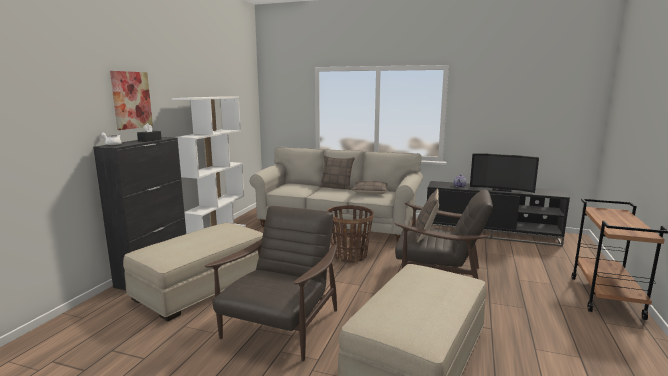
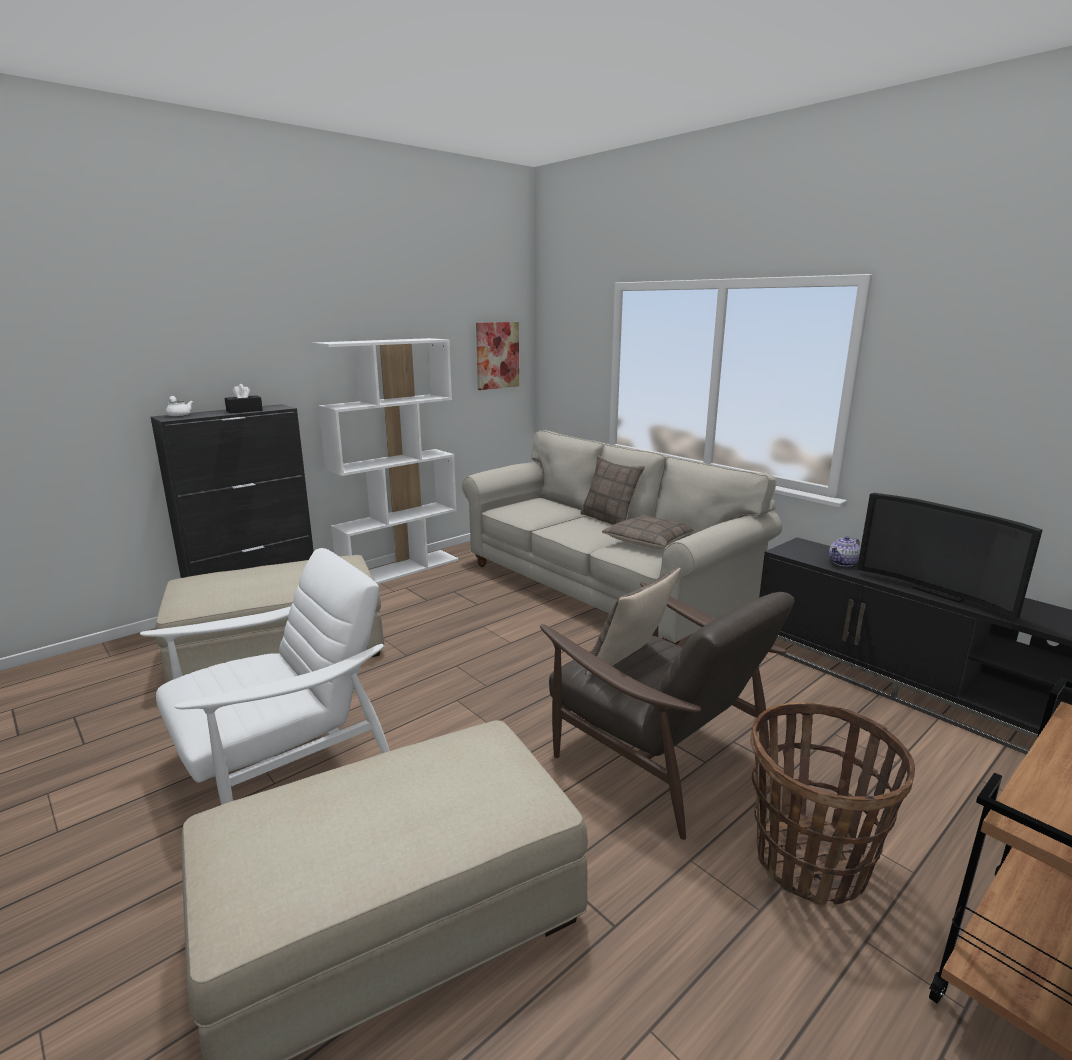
camera: 30 degrees right, 5 degrees up
picture [110,71,153,130] -> picture moved to [476,322,519,390]
brown armchair [205,206,337,361] -> white armchair [140,548,389,805]
basket [327,205,374,263] -> basket moved to [750,703,915,907]

